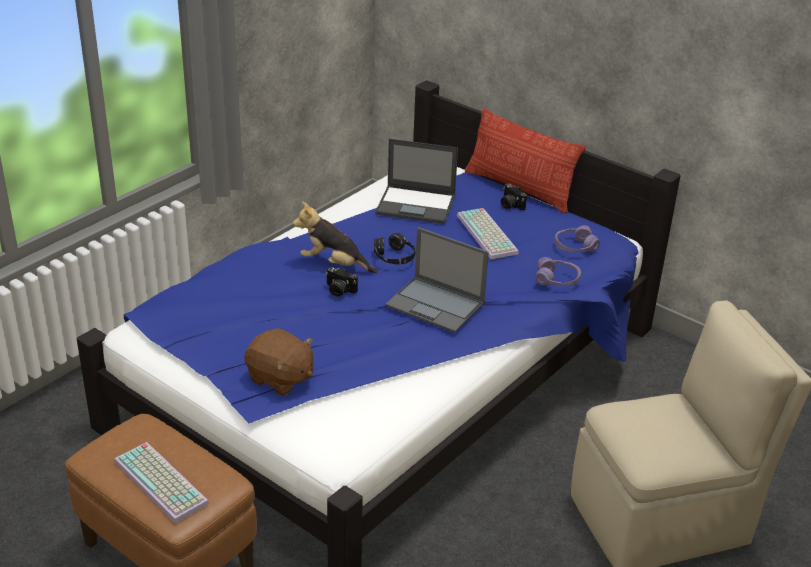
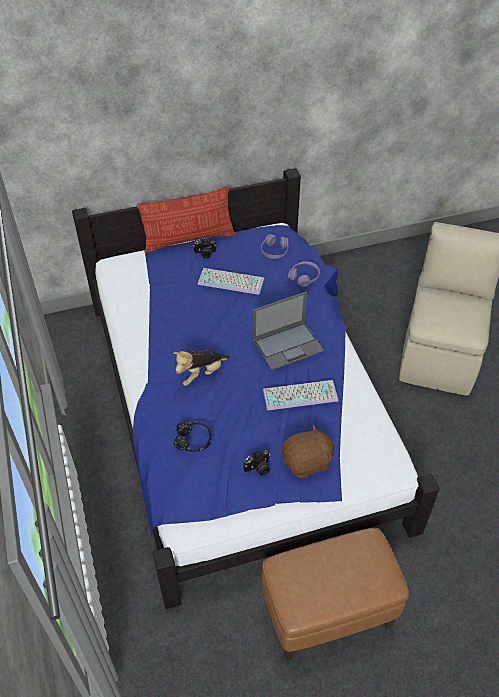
camera: 55 degrees left, 15 degrees up
keyboard [114,442,209,523] -> keyboard moved to [263,380,338,411]
camera [326,267,358,297] -> camera moved to [244,450,270,476]
black headphones [374,233,415,265] -> black headphones moved to [174,422,212,452]
laptop [375,139,458,224] -> none

